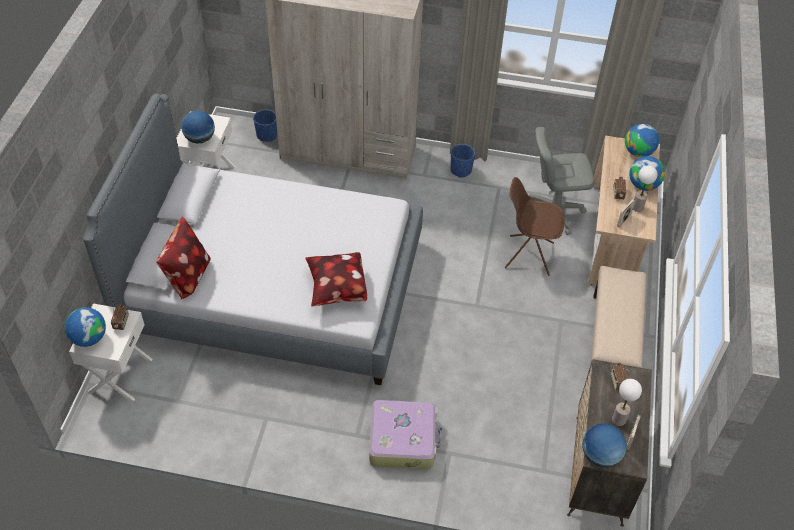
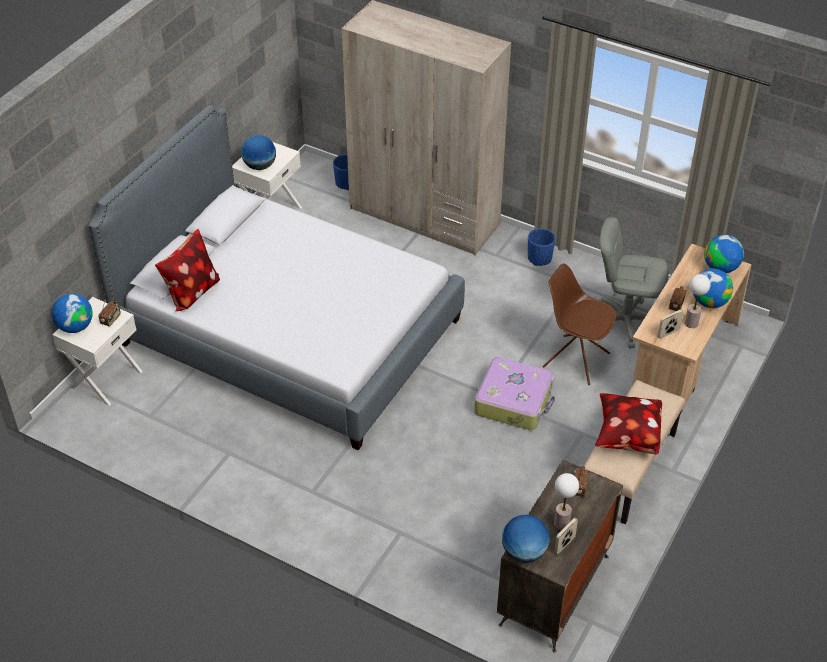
camera: 20 degrees right, 5 degrees down
pillow [305,252,367,306] -> pillow moved to [595,393,662,455]
suitcase [369,400,442,469] -> suitcase moved to [474,357,555,430]

